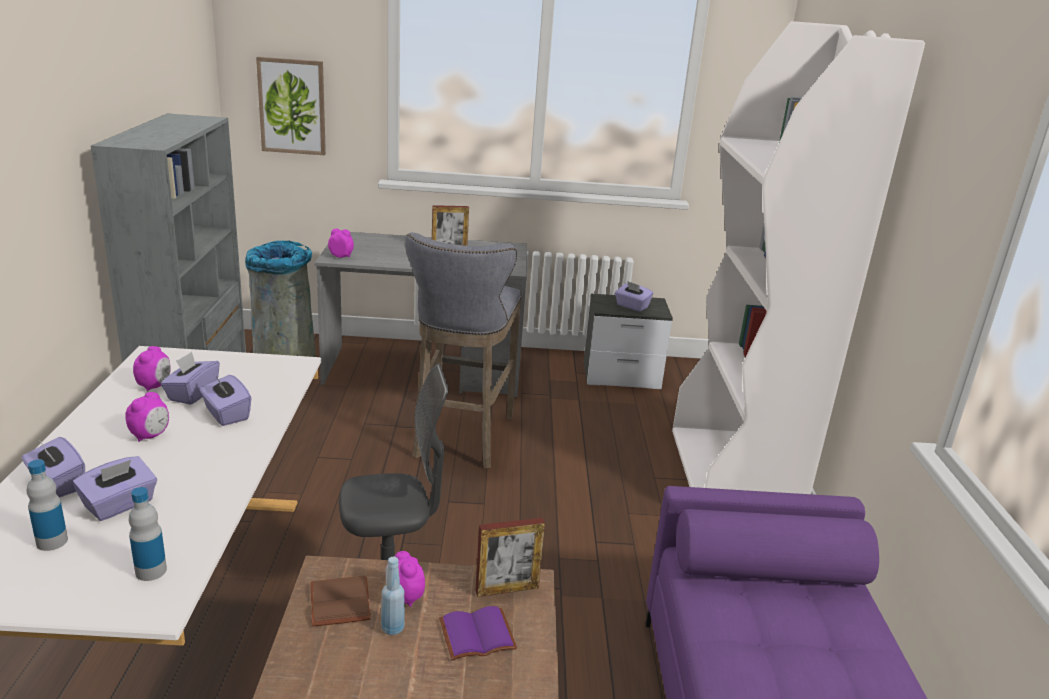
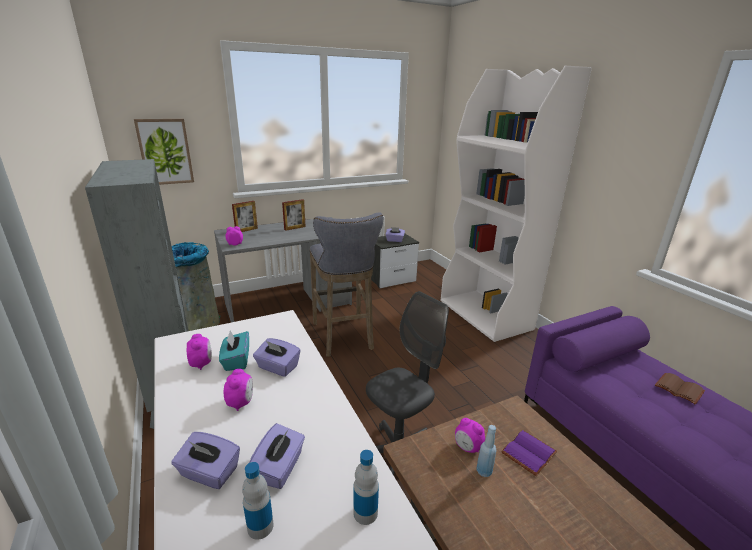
camera: 25 degrees left, 0 degrees up
purple tissue box [161,352,220,405] -> turquoise tissue box [219,330,249,371]
brown book [311,576,371,627] -> brown book moved to [655,373,705,405]
picture frame [476,518,545,597] -> picture frame moved to [232,201,258,232]

